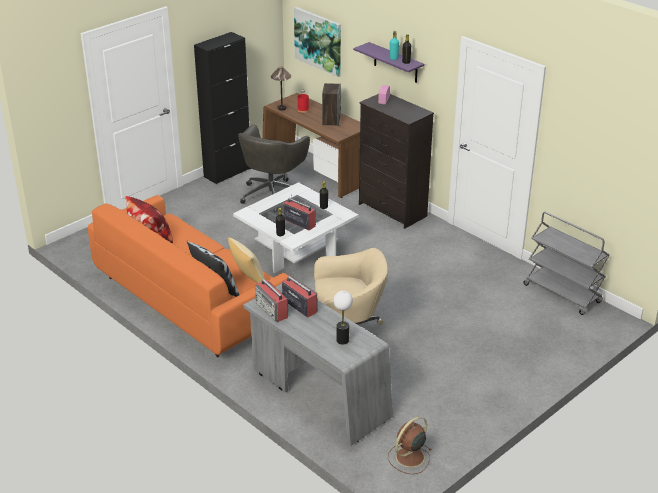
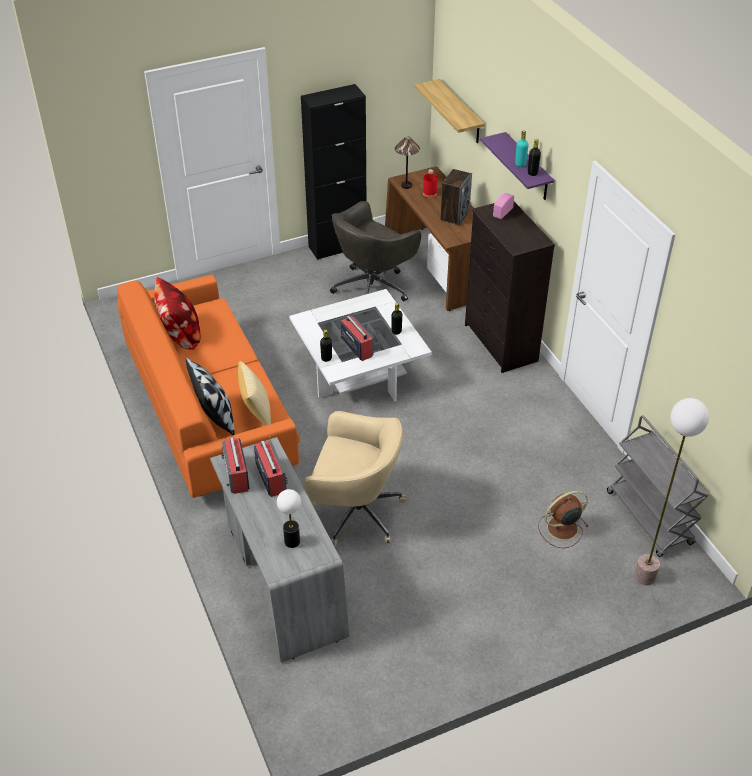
camera: 20 degrees right, 10 degrees up
picture [294,7,341,77] -> shelf [415,79,485,143]
brown fan [388,416,432,474] -> brown fan moved to [538,490,588,548]
none -> floor lamp [635,398,709,585]

